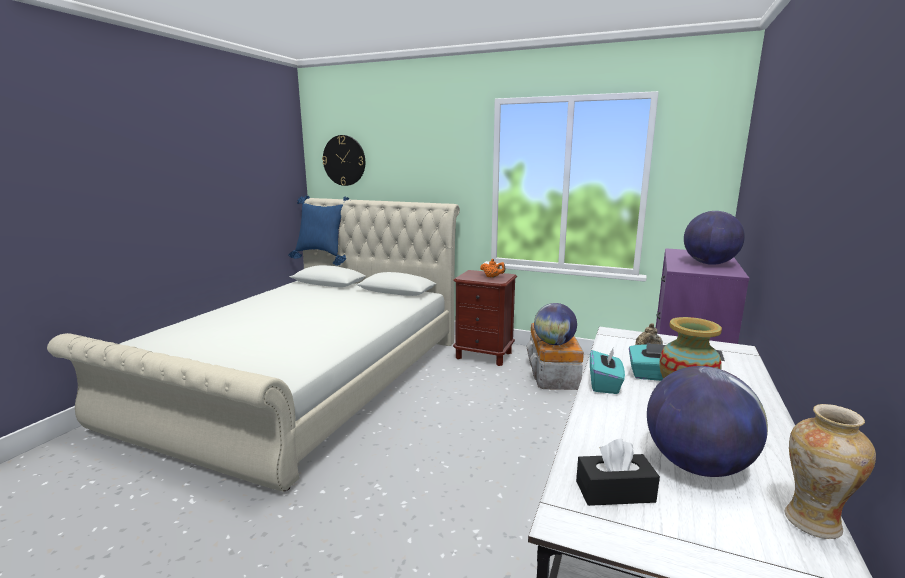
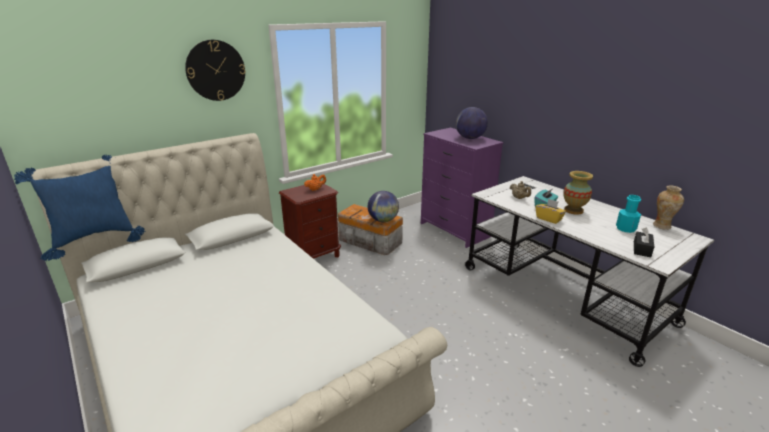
camera: 60 degrees left, 10 degrees up
wall clock [322,135,365,186] -> wall clock moved to [185,40,246,101]
turquoise tissue box [590,346,625,394] -> yellow tissue box [536,199,566,224]
globe [647,366,768,477] -> turquoise bottle [616,195,641,233]

